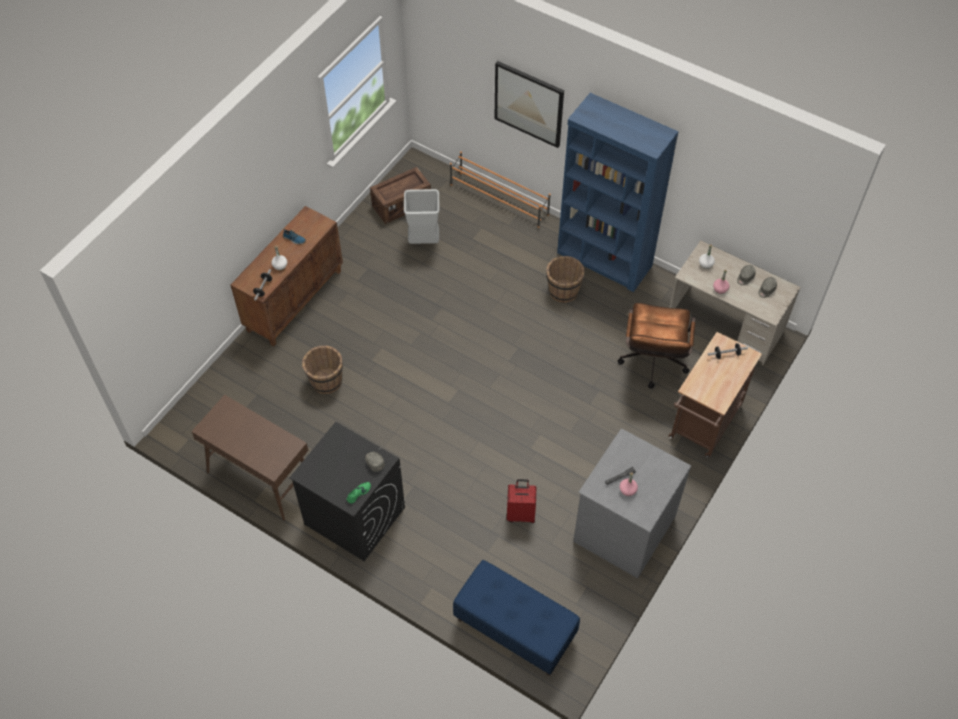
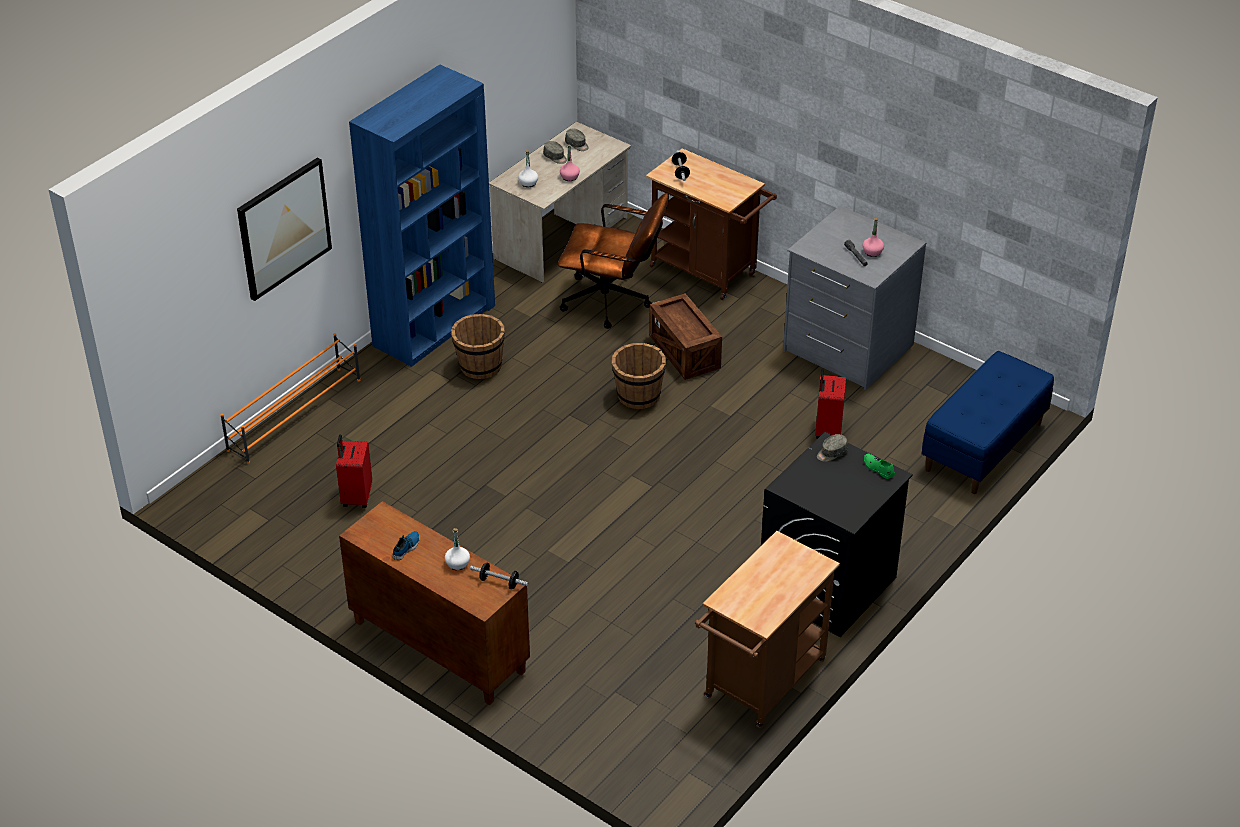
camera: 85 degrees left, 15 degrees down
brown console table [191,395,308,520] -> brown cart [695,531,840,728]
brown bucket [302,345,343,394] -> brown bucket moved to [612,343,666,409]
crate [370,167,431,224] -> crate moved to [649,293,722,380]
grey trash can [404,189,439,244] -> red suitcase [336,435,372,508]

